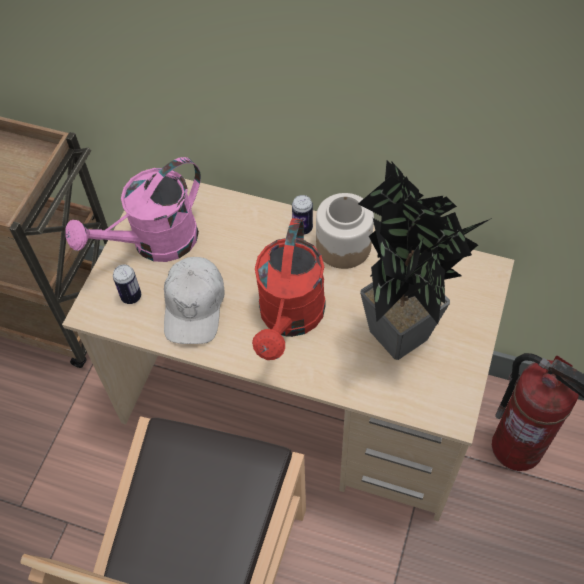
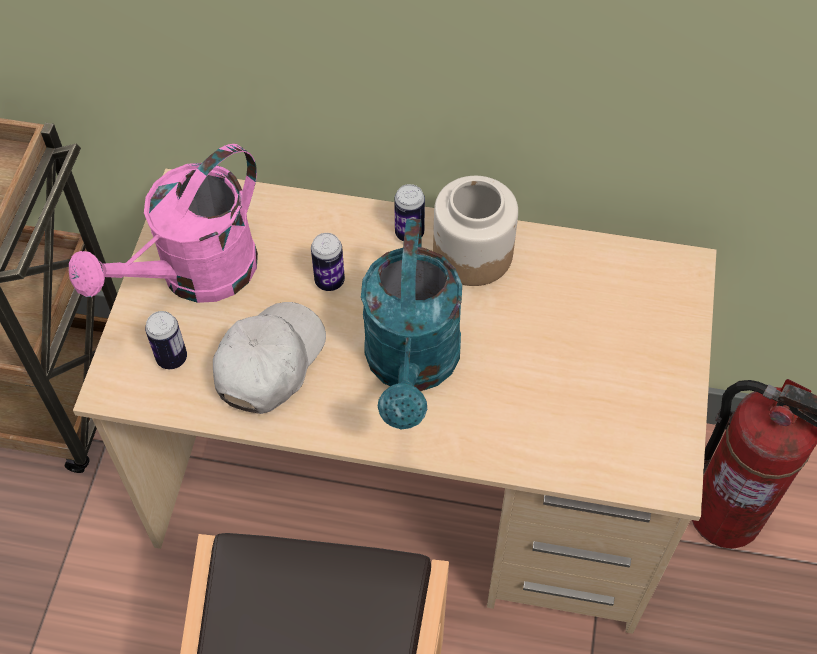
camera: 10 degrees left, 0 degrees up
white cap [164,257,224,344] -> white cap turned 150 degrees counterclockwise [213,302,326,414]
red watering can [252,218,326,360] -> turquoise watering can [361,218,462,430]
potted plant [358,160,492,360] -> none
none -> can [311,233,345,291]

